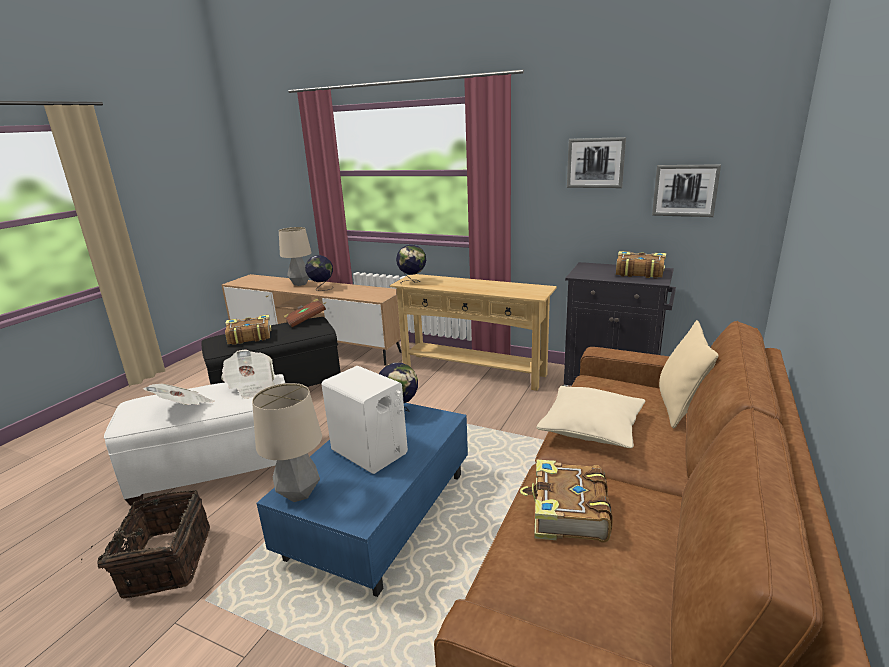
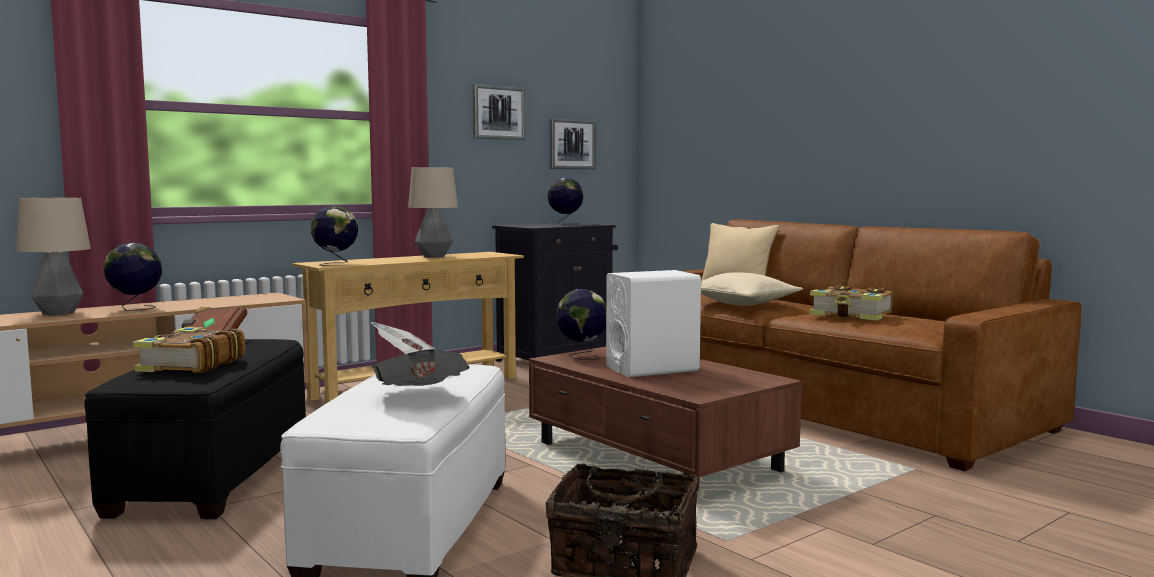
camera: 65 degrees left, 15 degrees down
table lamp [252,383,322,502] -> table lamp moved to [408,167,458,258]
blue coffee table [256,403,468,597] -> brown coffee table [529,347,802,478]
book [616,251,666,278] -> globe [547,178,584,224]

